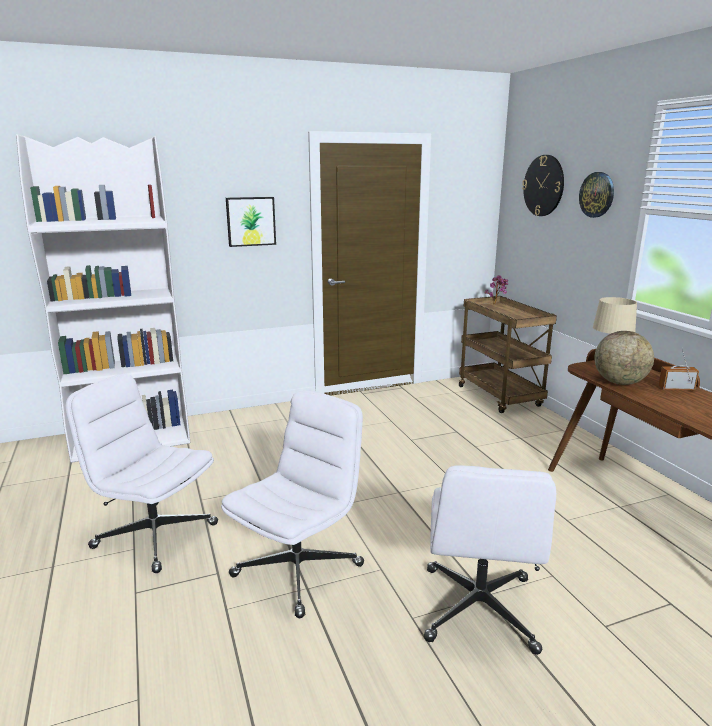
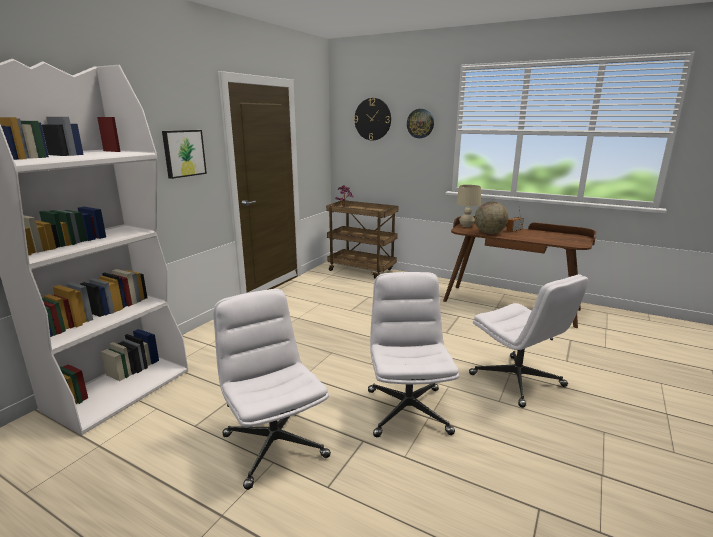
camera: 40 degrees left, 0 degrees up
white office chair [66,374,218,573] -> white office chair turned 75 degrees clockwise [213,289,331,490]

